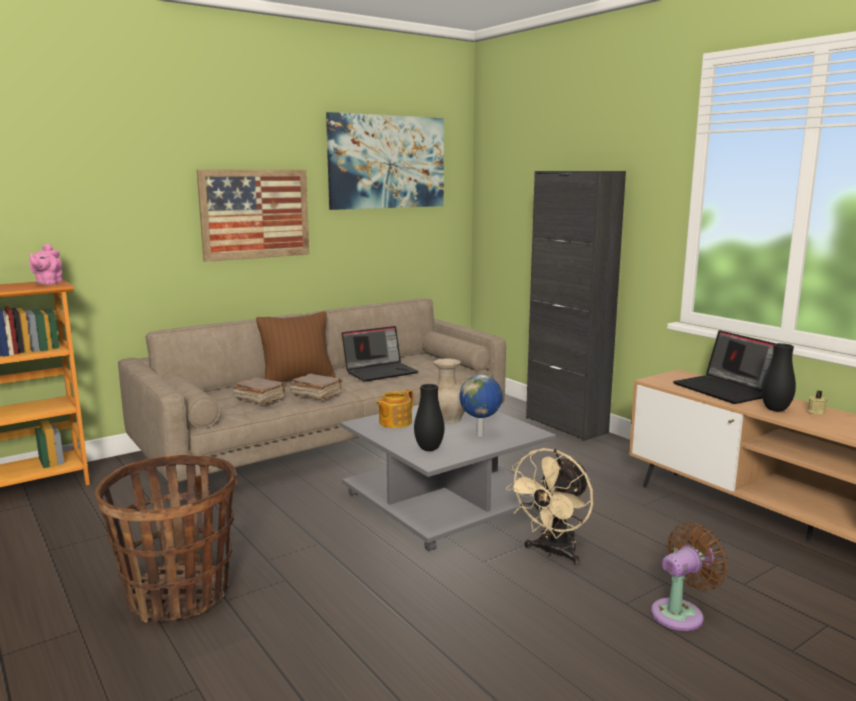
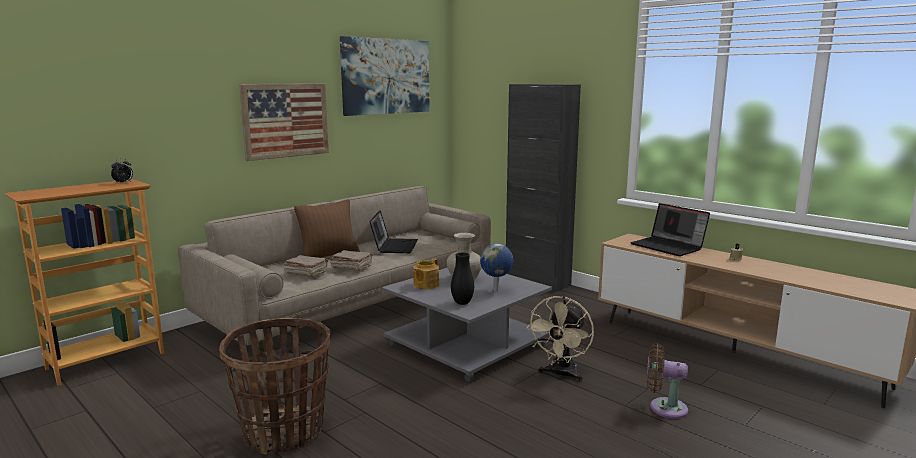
camera: 10 degrees left, 0 degrees up
pink teapot [29,244,62,285] -> alarm clock [111,158,133,184]
laptop [342,326,418,382] -> laptop turned 45 degrees counterclockwise [369,210,418,253]
brown fan [651,523,728,631] -> brown fan turned 120 degrees counterclockwise [647,343,688,419]
black vase [761,343,796,412] -> none

